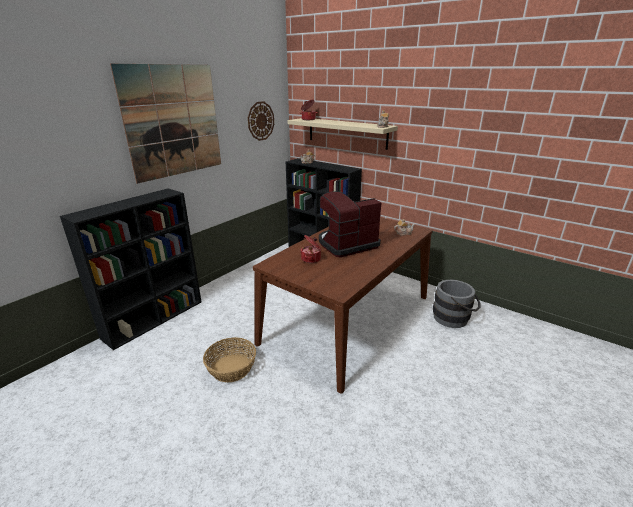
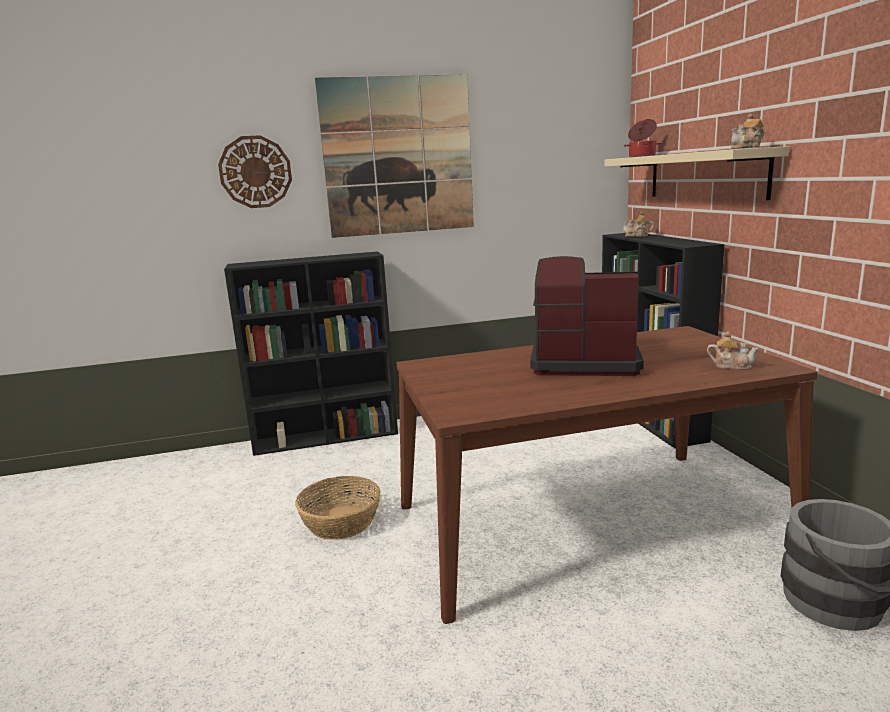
camera: 40 degrees right, 10 degrees down
wall clock [248,101,274,141] -> wall clock moved to [218,135,292,208]
cooking pot [300,235,321,263] -> none

